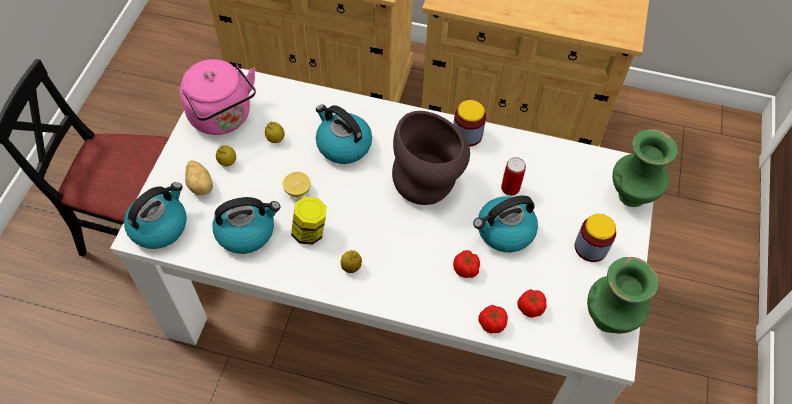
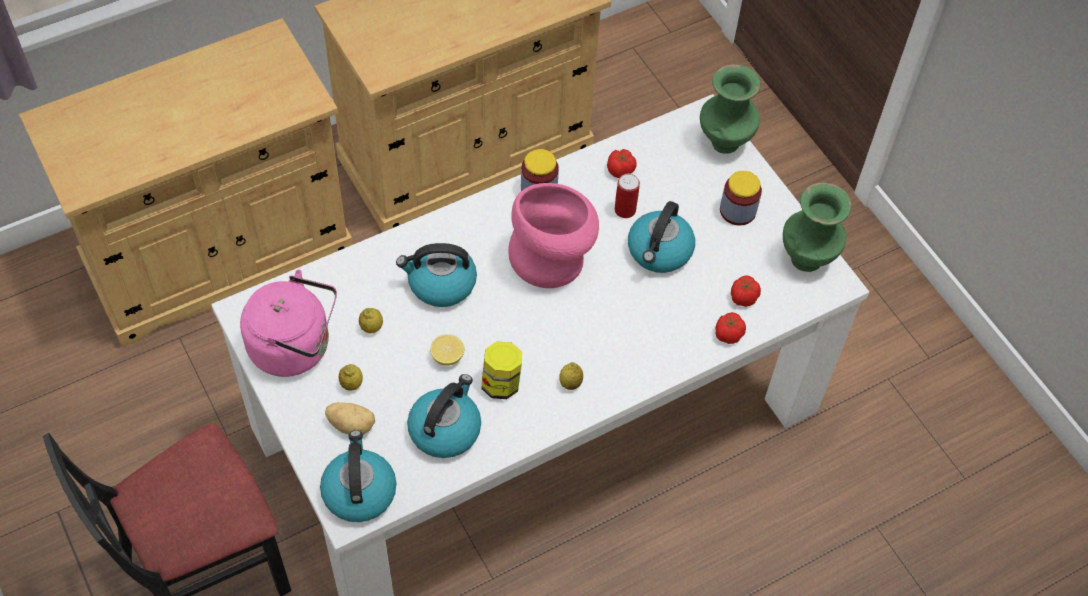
camera: 45 degrees left, 0 degrees up
brown vase [392,111,470,205] -> pink vase [508,183,599,288]
tomato [453,250,480,278] -> tomato moved to [607,149,636,178]

